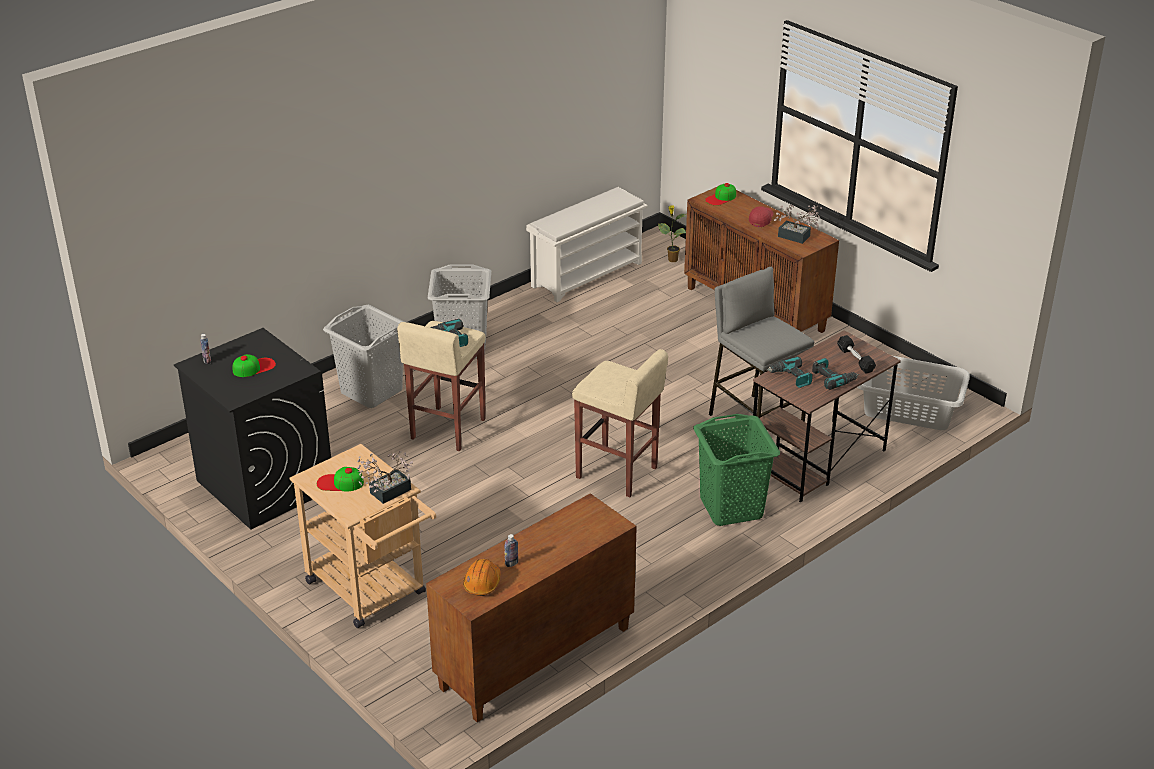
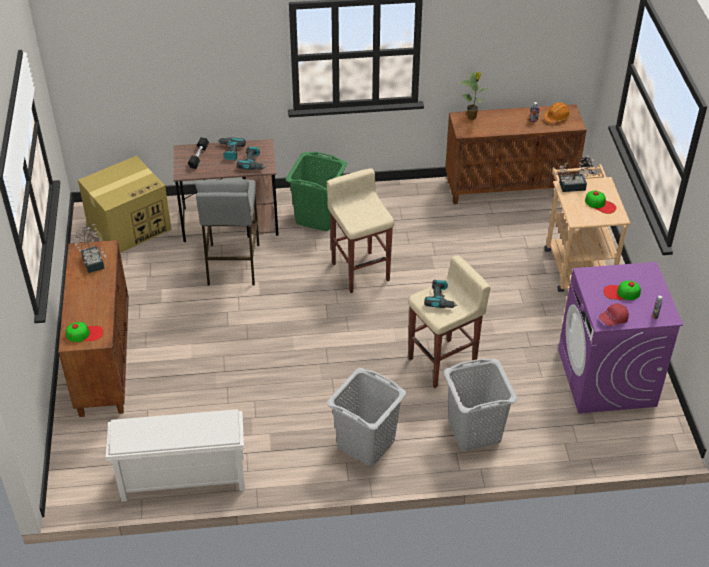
camera: 145 degrees left, 10 degrees up
black washing machine [174,328,331,530] -> purple washing machine [558,262,683,414]
potted plant [658,206,686,262] -> potted plant moved to [461,71,488,120]
red cap [749,206,774,227] -> red cap moved to [599,304,629,326]
grey laundry basket [857,356,970,430] -> cardboard box [78,156,172,253]

